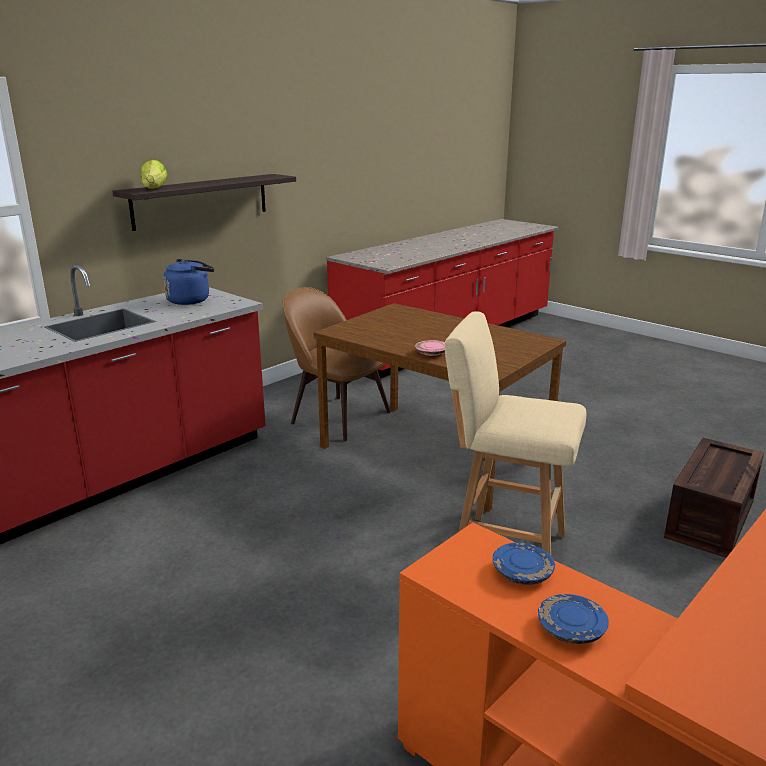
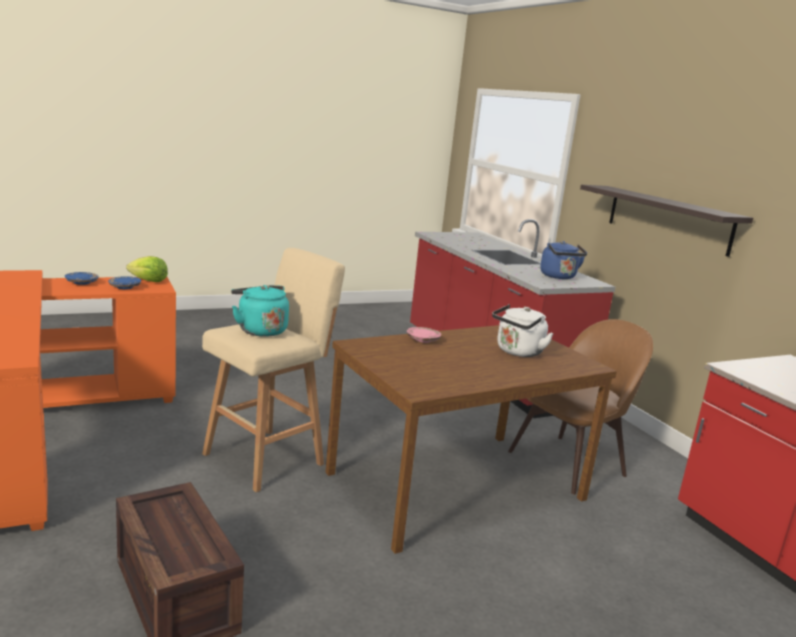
camera: 110 degrees right, 5 degrees down
lettuce [141,160,168,189] -> lettuce moved to [126,256,168,282]
none -> turquoise kettle [231,285,289,337]
none -> white kettle [492,304,554,357]

